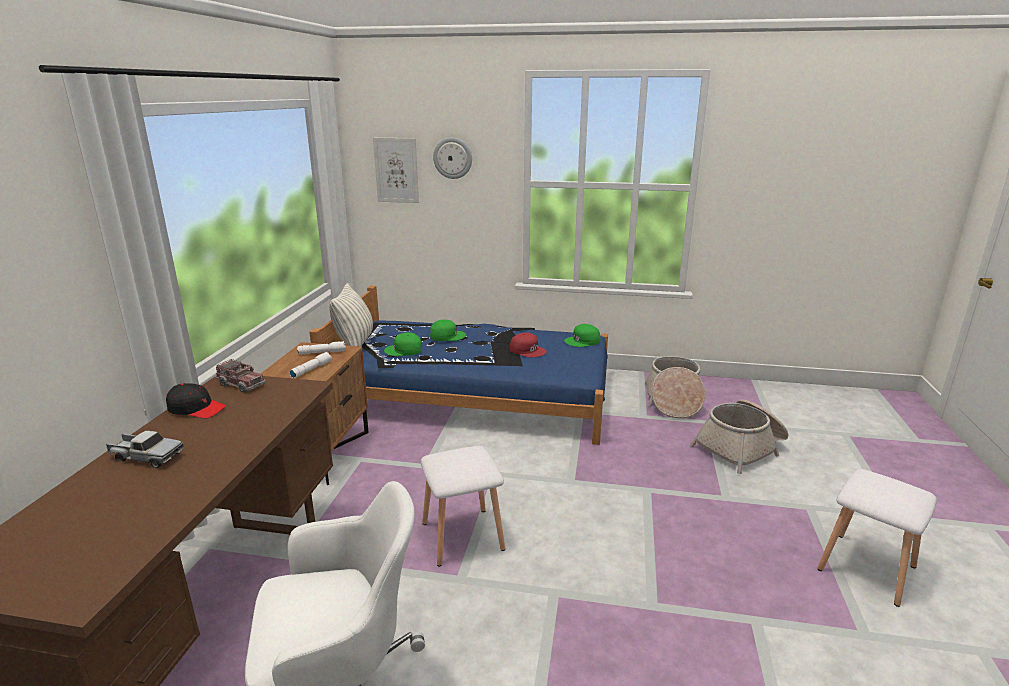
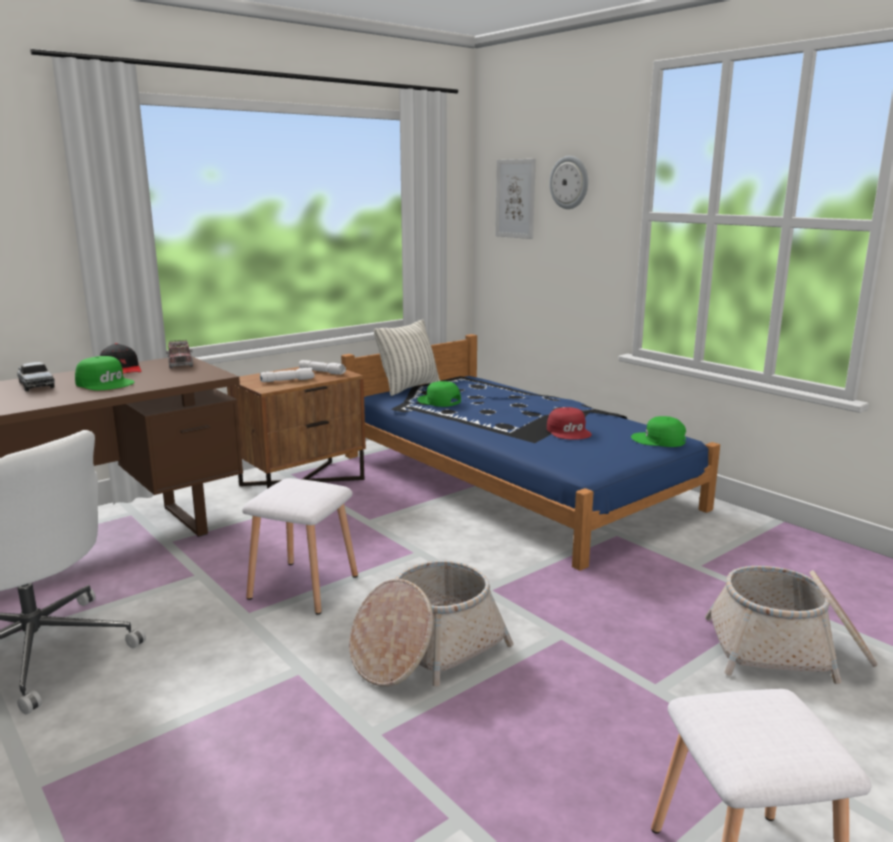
camera: 40 degrees right, 5 degrees down
green cap [430,320,466,341] -> green cap moved to [75,356,135,390]
basket [645,356,705,418] -> basket moved to [349,561,513,687]

